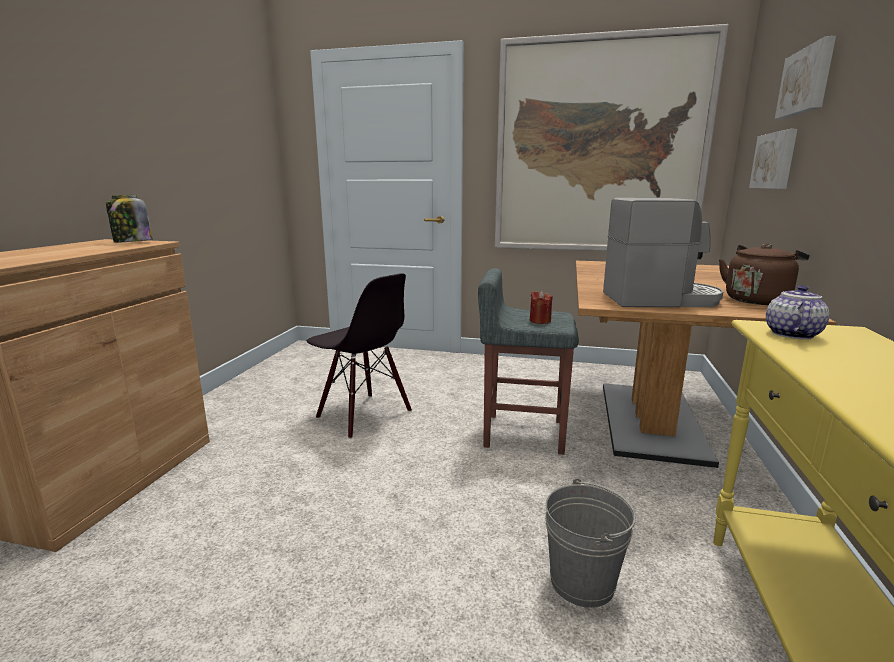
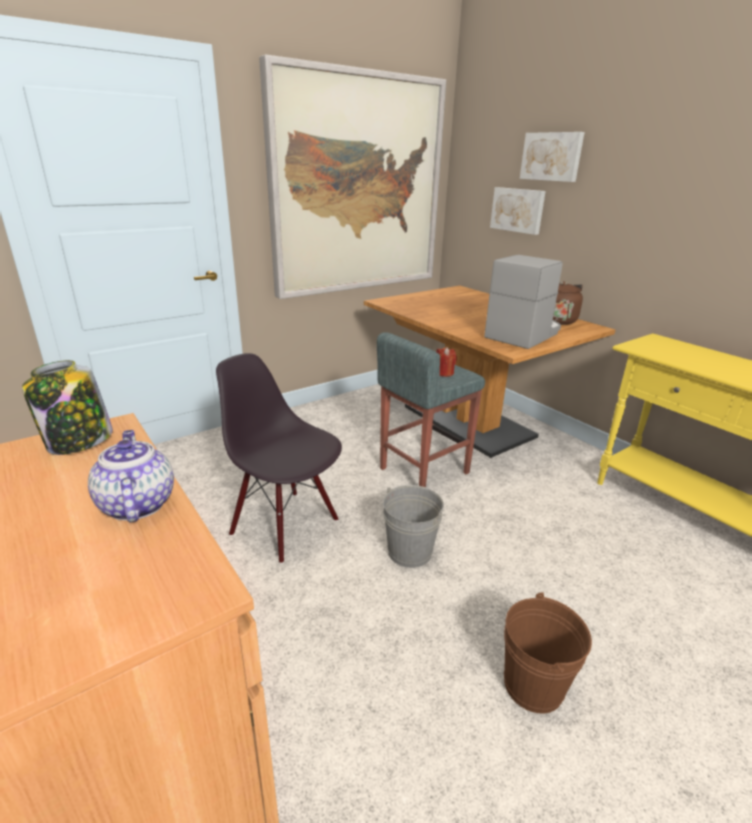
camera: 50 degrees left, 10 degrees up
black chair [307,273,412,439] -> black chair turned 135 degrees counterclockwise [216,353,342,564]
grey bucket [545,478,636,608] -> grey bucket moved to [383,485,445,568]
teapot [766,285,830,340] -> teapot moved to [88,430,174,522]
none -> brown bucket [504,592,592,714]

